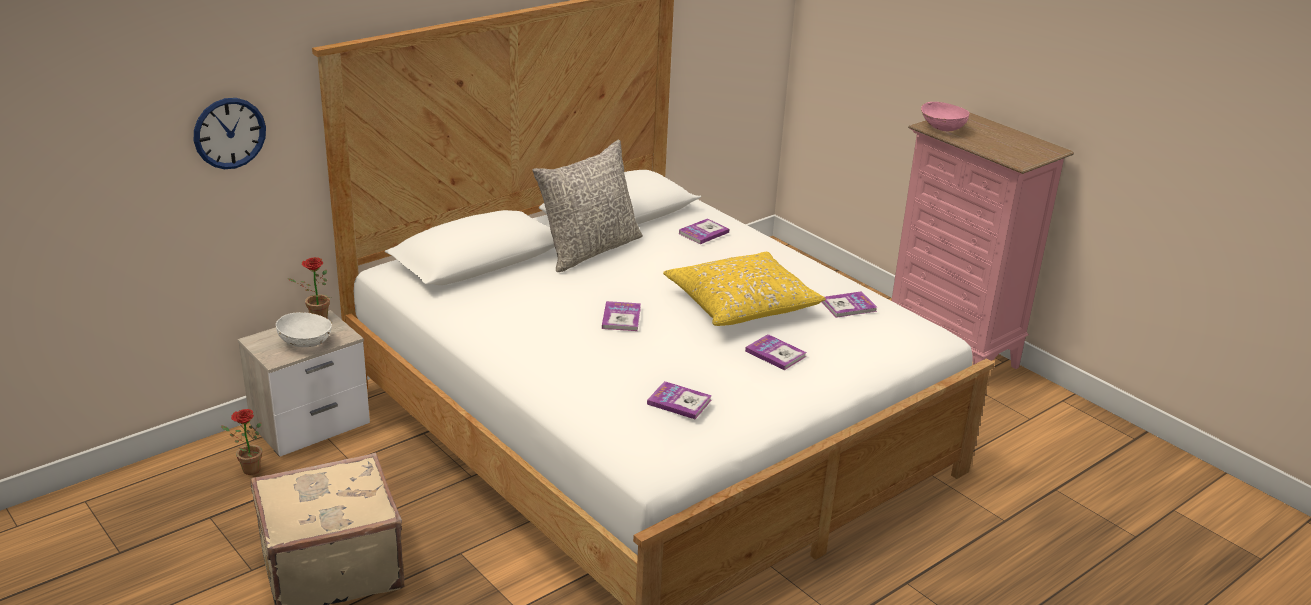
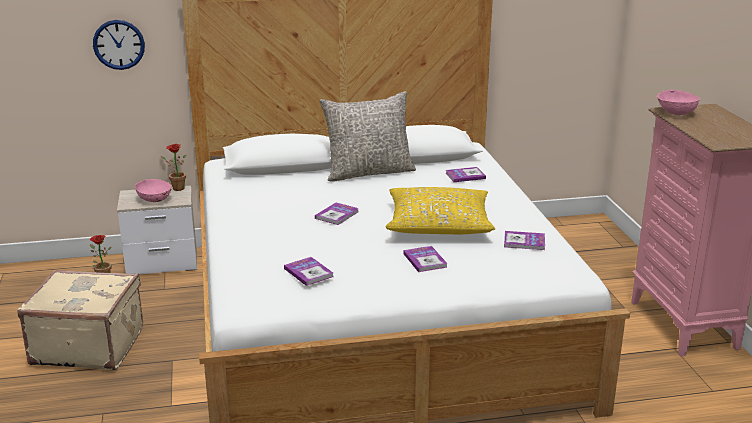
camera: 30 degrees right, 5 degrees down
white bowl [276,312,332,347] -> pink bowl [135,179,172,202]

